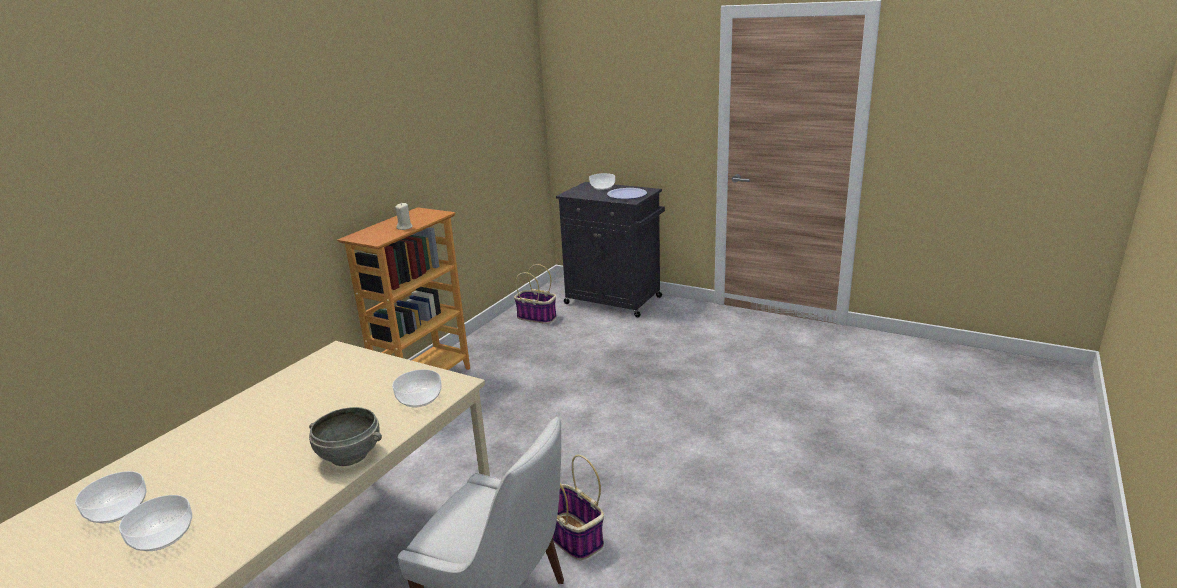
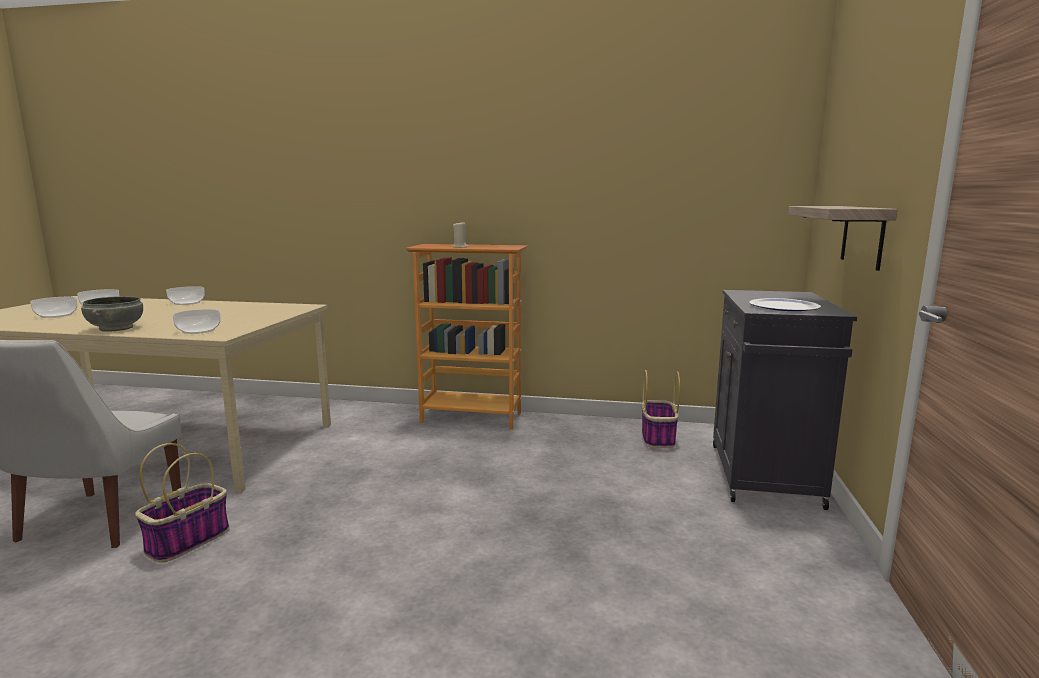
camera: 70 degrees right, 10 degrees down
bowl [589,173,615,190] -> bowl moved to [166,286,205,305]
none -> shelf [788,206,897,271]

